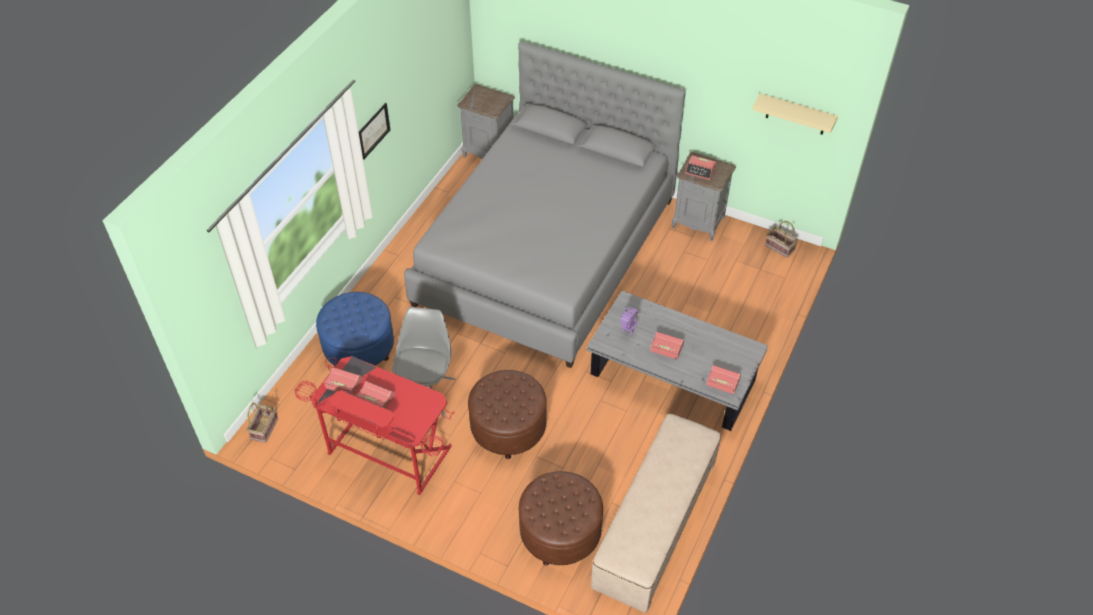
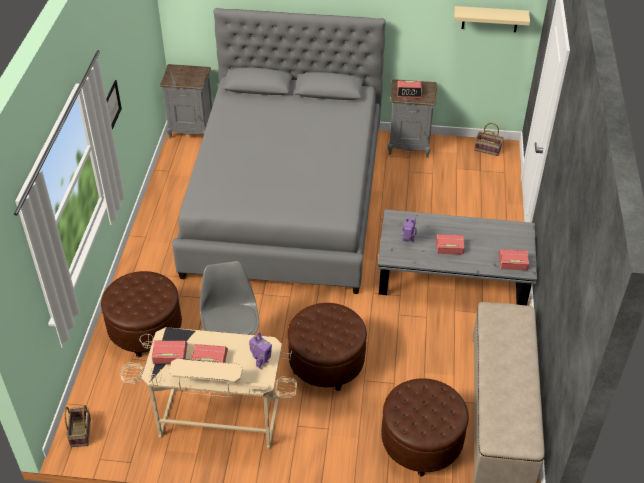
camera: 20 degrees left, 5 degrees down
red desk [294,356,454,495] -> beige desk [120,327,297,449]
blue ottoman [316,292,394,366] -> brown ottoman [101,271,182,357]
none -> toy robot [249,331,272,369]

